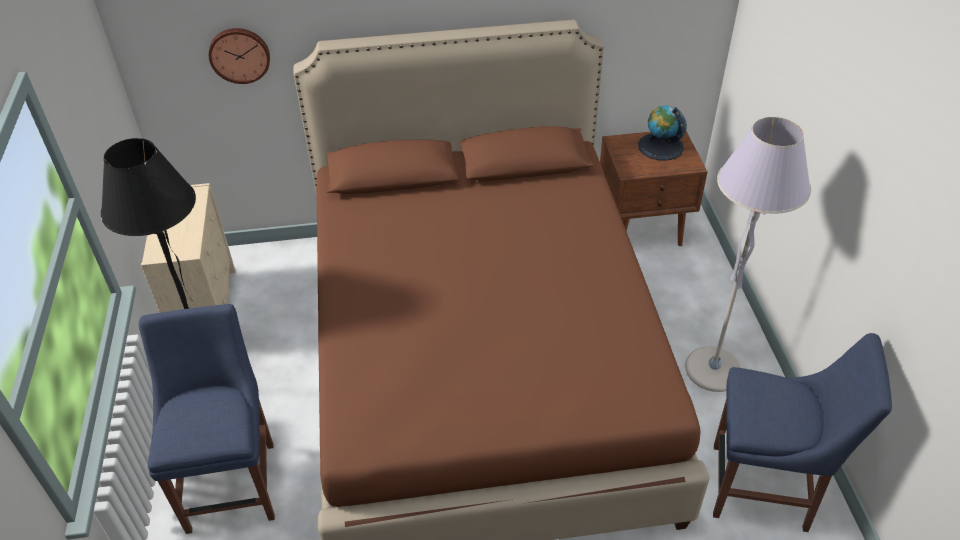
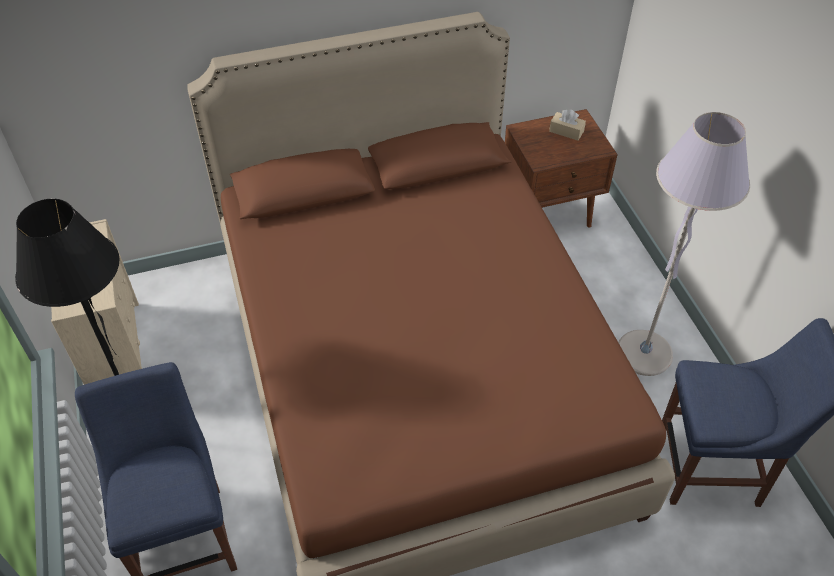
camera: 10 degrees left, 5 degrees up
wall clock [209,28,270,84] -> none
globe [638,105,687,161] -> beige tissue box [549,109,586,141]

